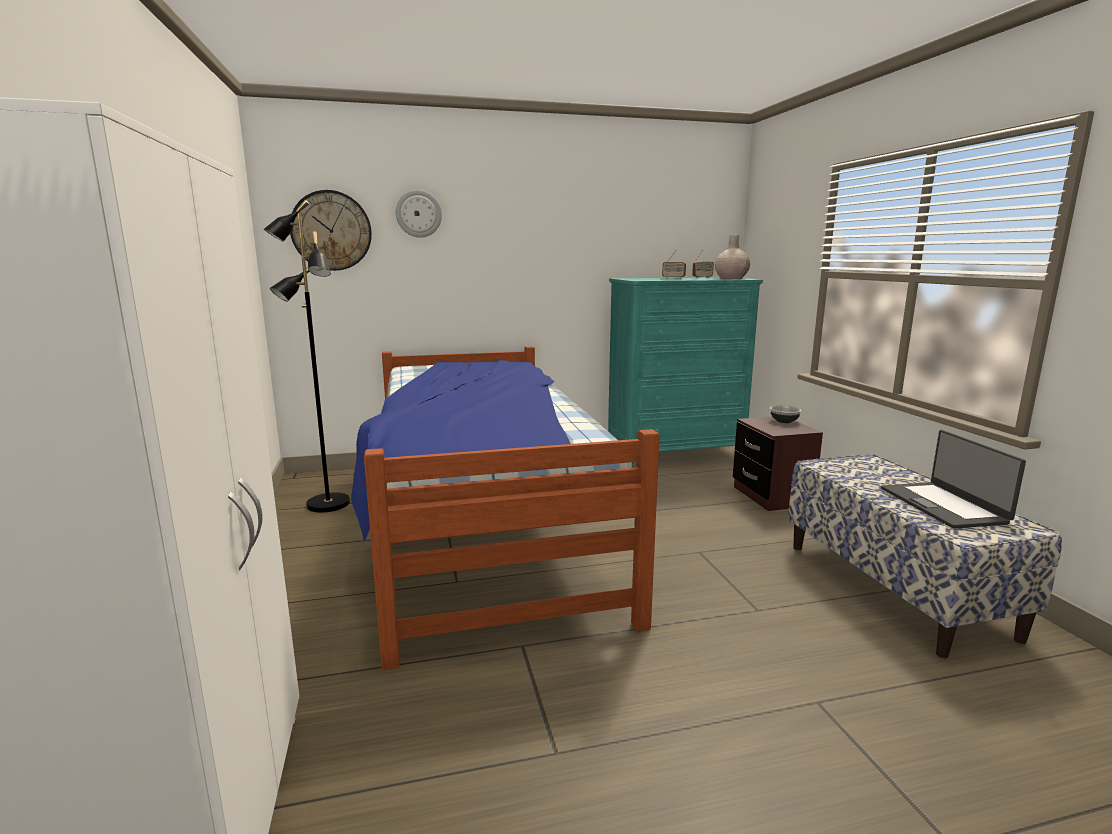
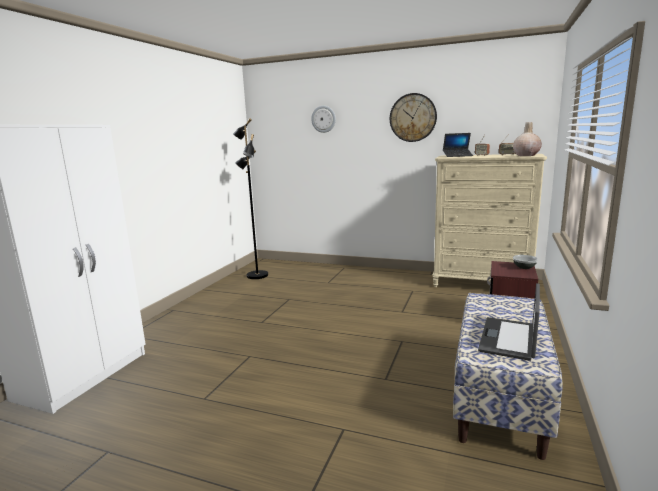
camera: 35 degrees right, 0 degrees up
wall clock [290,190,372,271] -> wall clock moved to [390,93,437,142]
bed [351,346,660,670] -> none
turquoise dresser [608,277,763,467] -> beige dresser [433,154,547,287]
none -> laptop [443,133,473,157]

